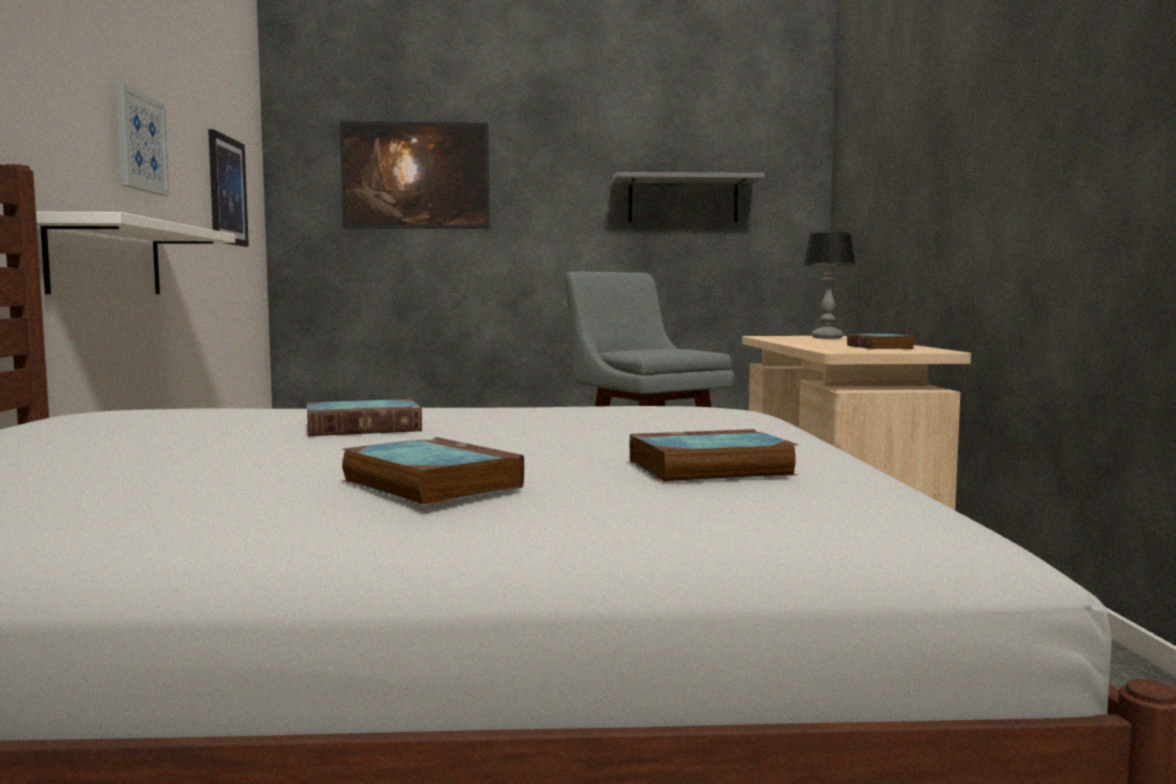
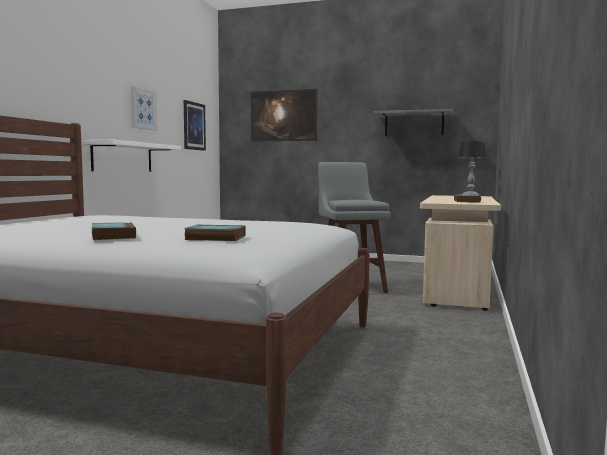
camera: 20 degrees right, 0 degrees up
book [307,399,422,436] -> none

